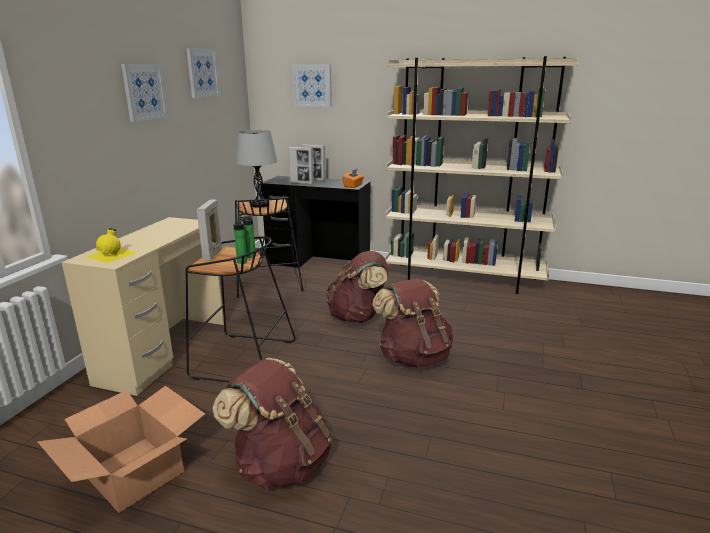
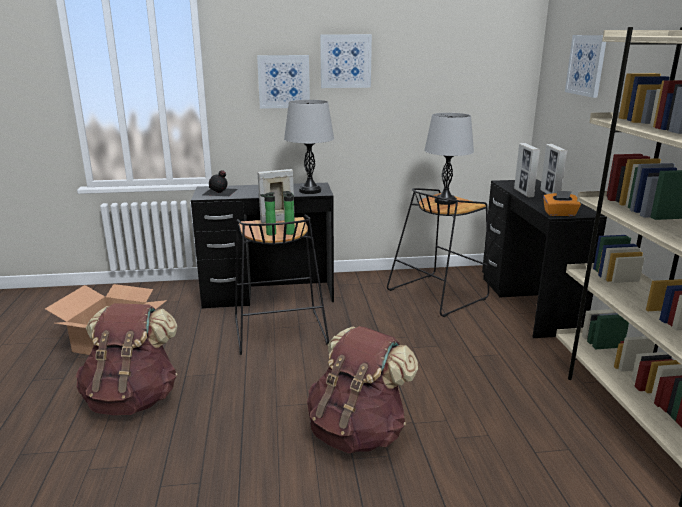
camera: 65 degrees right, 0 degrees up
beige desk [62,217,224,396] -> black desk [191,183,334,309]
yellow bottle [86,228,137,263] -> black bottle [203,170,238,196]
picture [186,48,220,98] -> picture moved to [257,55,310,109]
brown backpack [326,251,389,323] -> none
none -> grey table lamp [284,100,334,194]

